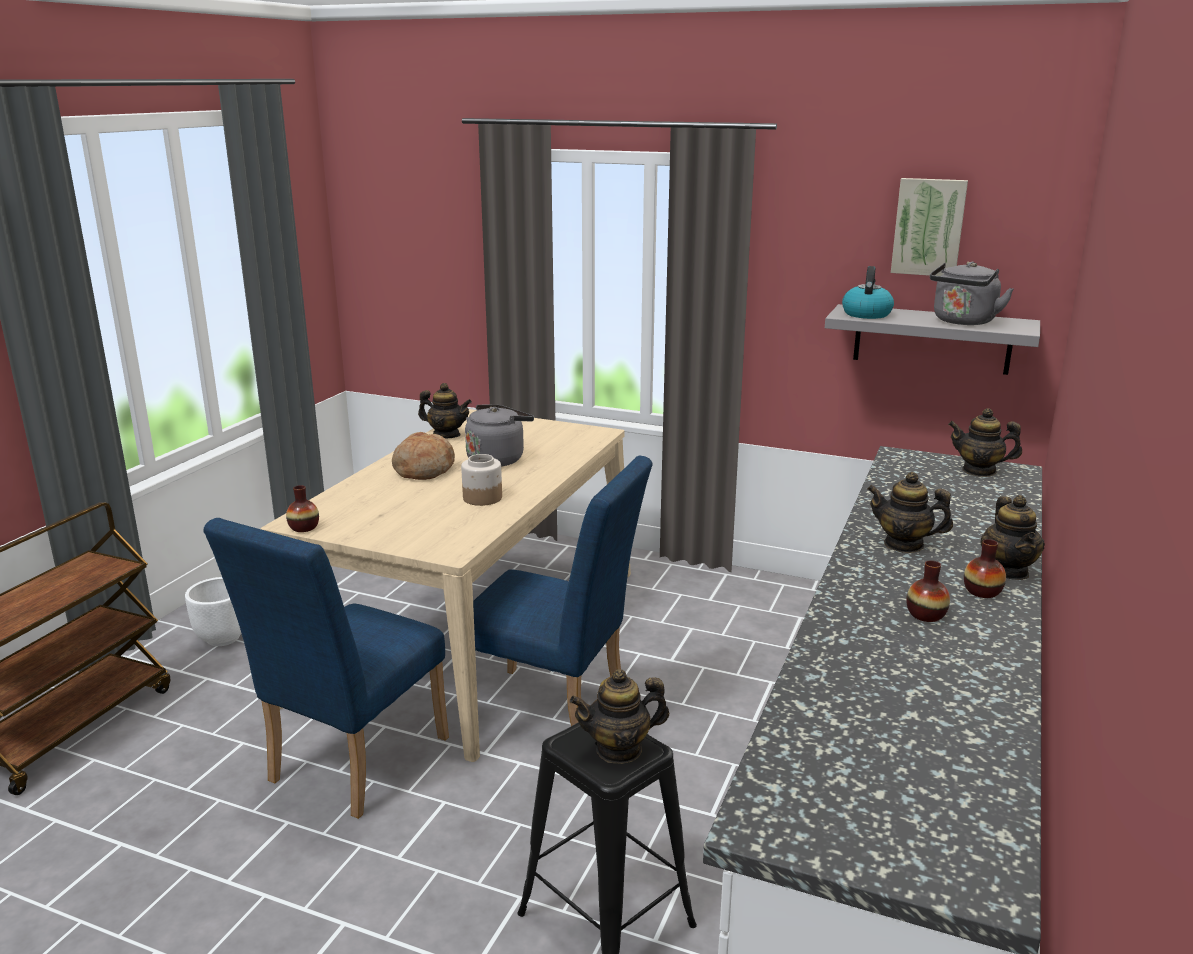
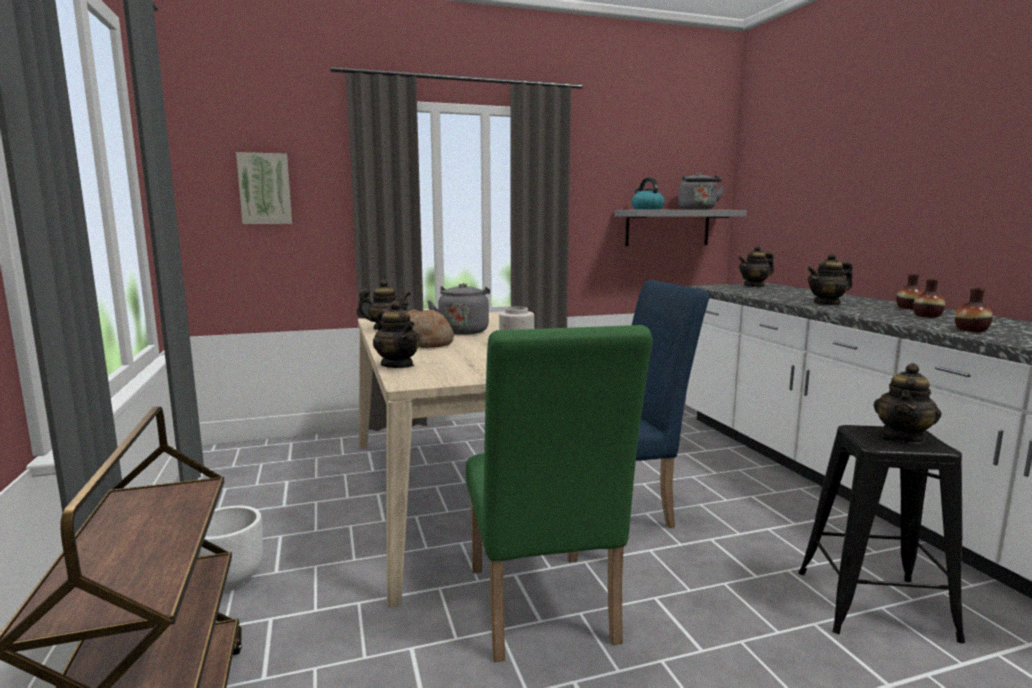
camera: 40 degrees left, 10 degrees down
blue chair [203,518,449,819] -> green chair [466,325,653,662]
vase [286,485,319,532] -> vase moved to [955,288,993,332]
picture [891,178,968,276] -> picture moved to [236,152,292,224]
teapot [980,495,1045,580] -> teapot moved to [373,300,420,368]

